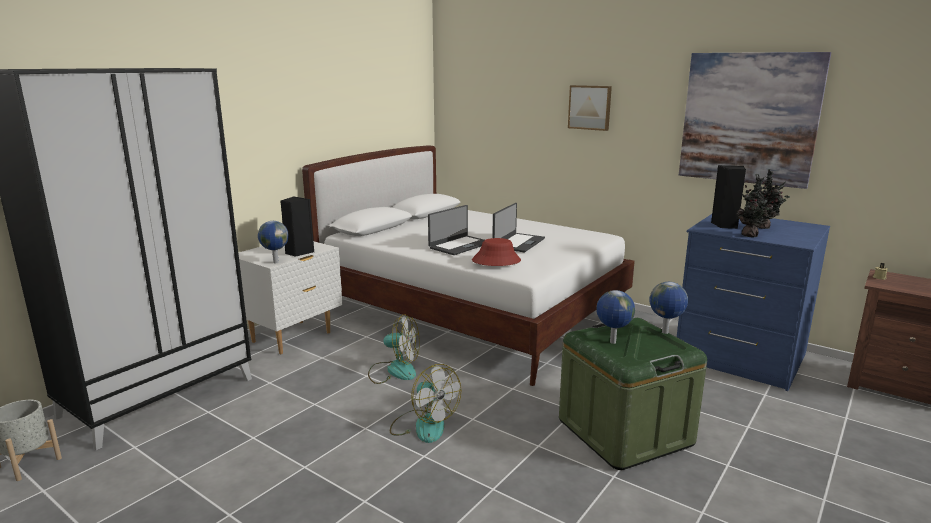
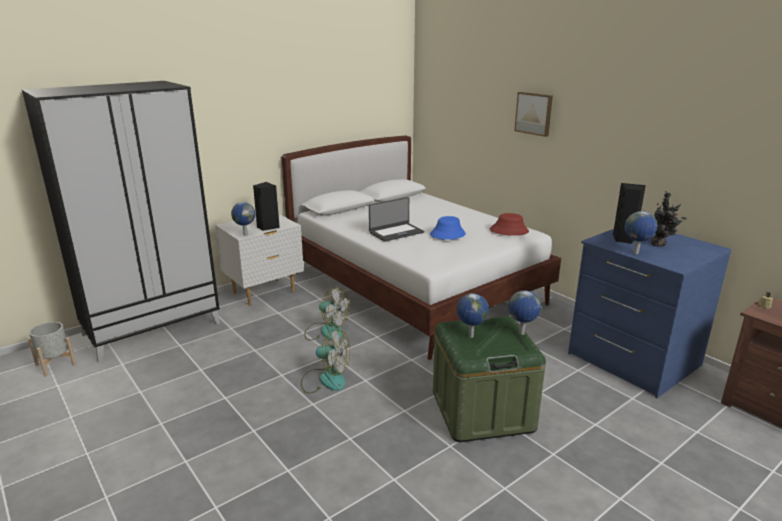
camera: 15 degrees right, 5 degrees up
fan [390,364,462,443] -> fan turned 45 degrees counterclockwise [301,329,350,394]
red hat [472,238,521,266] -> red hat moved to [490,213,529,236]
laptop [492,203,545,252] -> blue hat [430,216,466,240]
picture [679,52,831,189] -> none
potted plant [737,174,772,237] -> globe [625,211,657,254]

